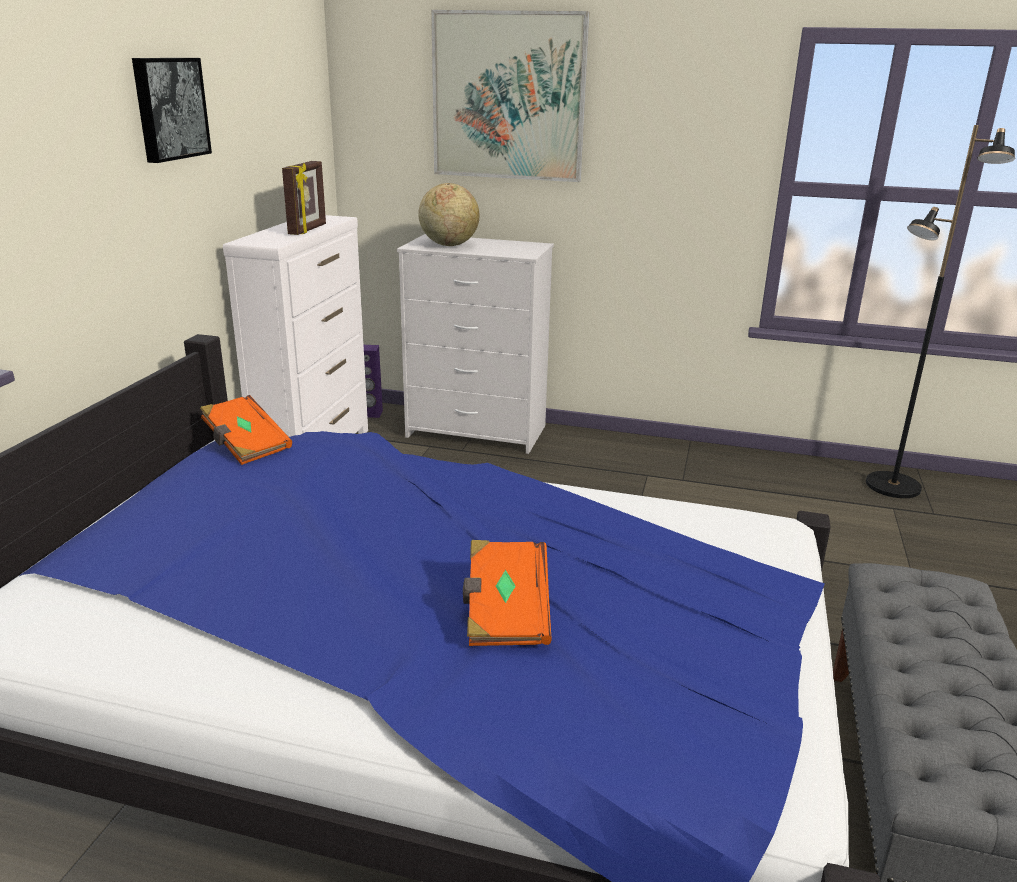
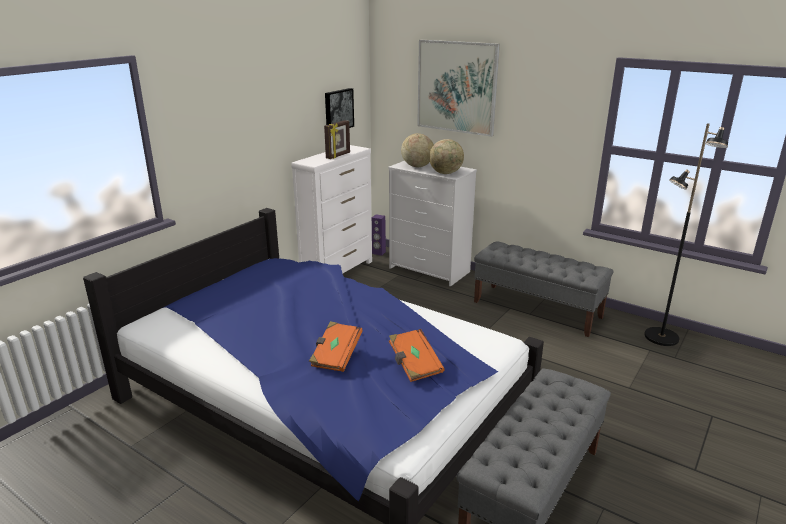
camera: 20 degrees right, 0 degrees up
picture [132,58,212,163] -> picture moved to [325,88,354,128]
orange book [200,395,292,465] -> orange book moved to [389,329,445,382]
none -> globe [429,139,464,174]
none -> grey bench [474,241,614,337]

